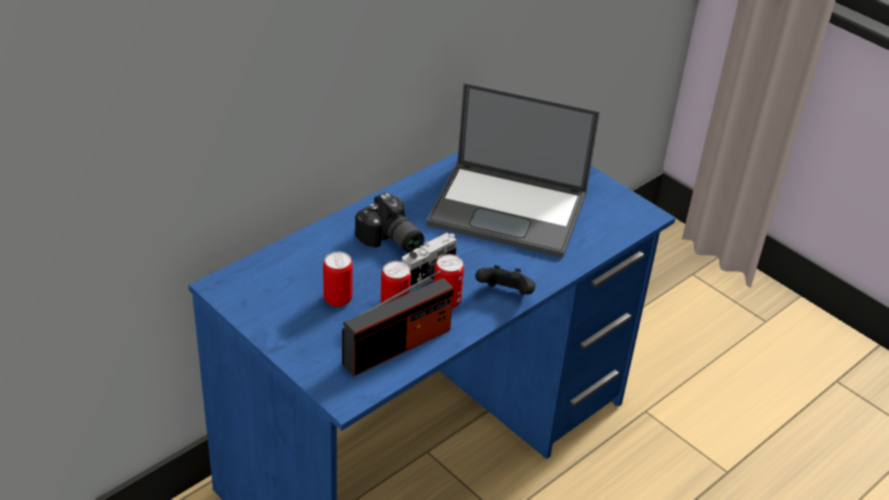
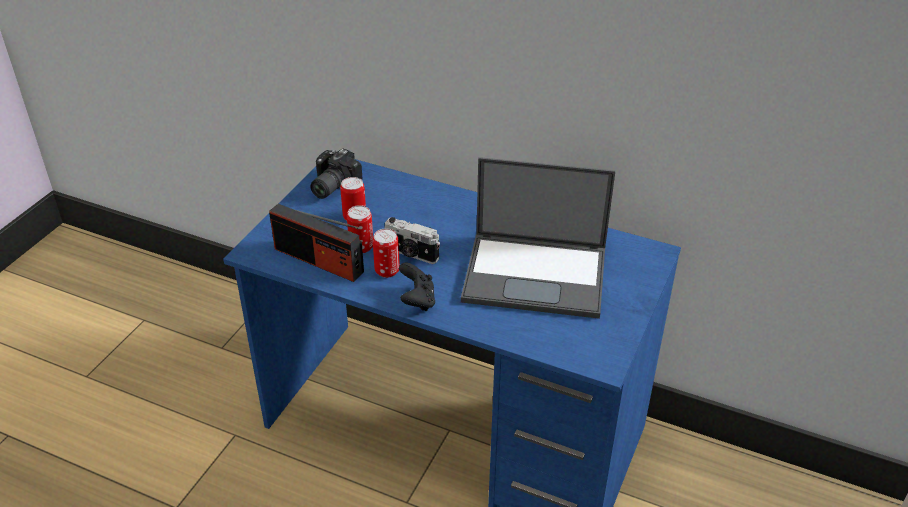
camera: 70 degrees right, 0 degrees up
camera [355,192,424,253] -> camera moved to [310,148,362,199]
laptop [426,82,600,258] -> laptop turned 75 degrees counterclockwise [461,157,615,319]

